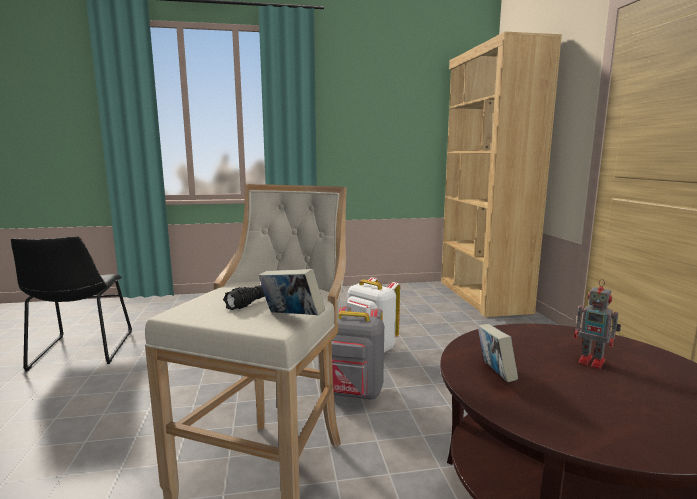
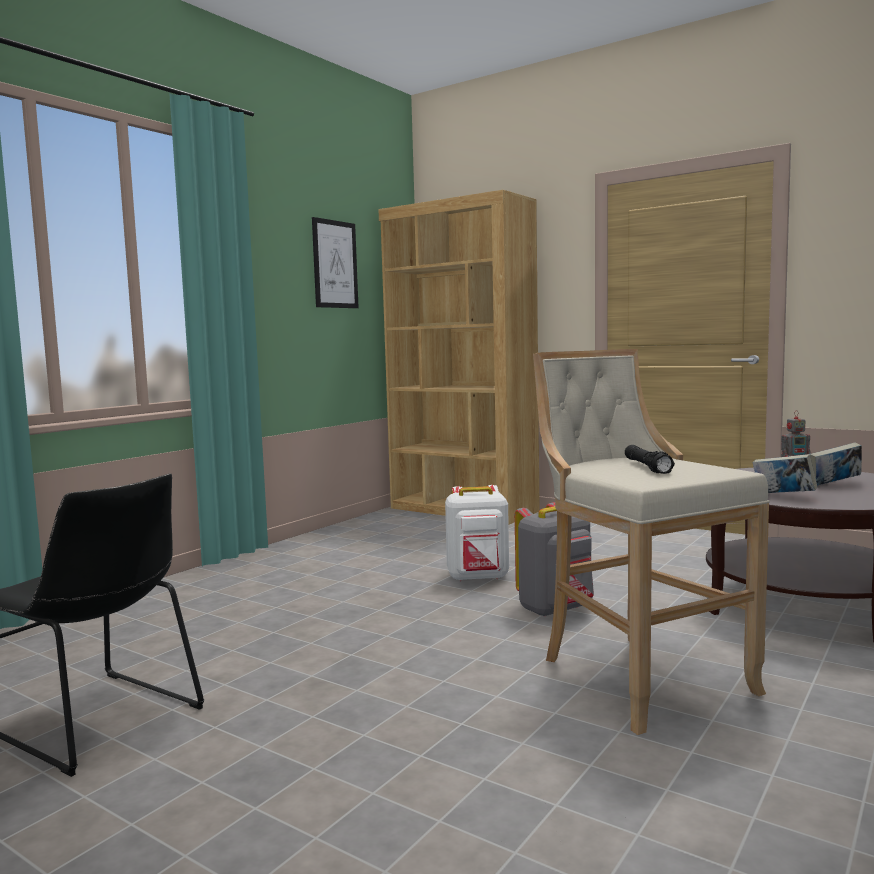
camera: 45 degrees left, 5 degrees down
book [258,269,325,315] -> book moved to [810,442,862,486]
none -> picture [312,217,359,308]

